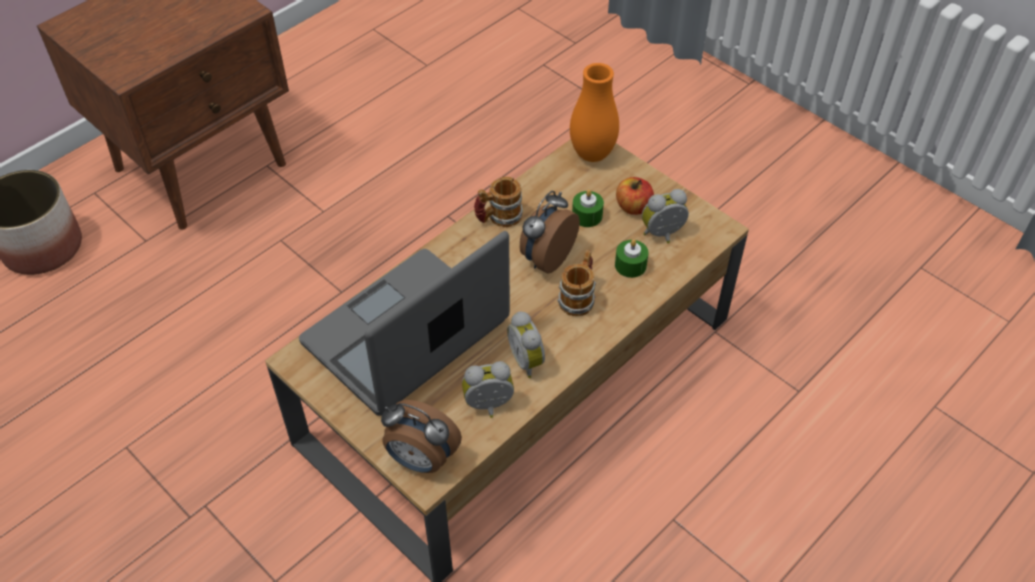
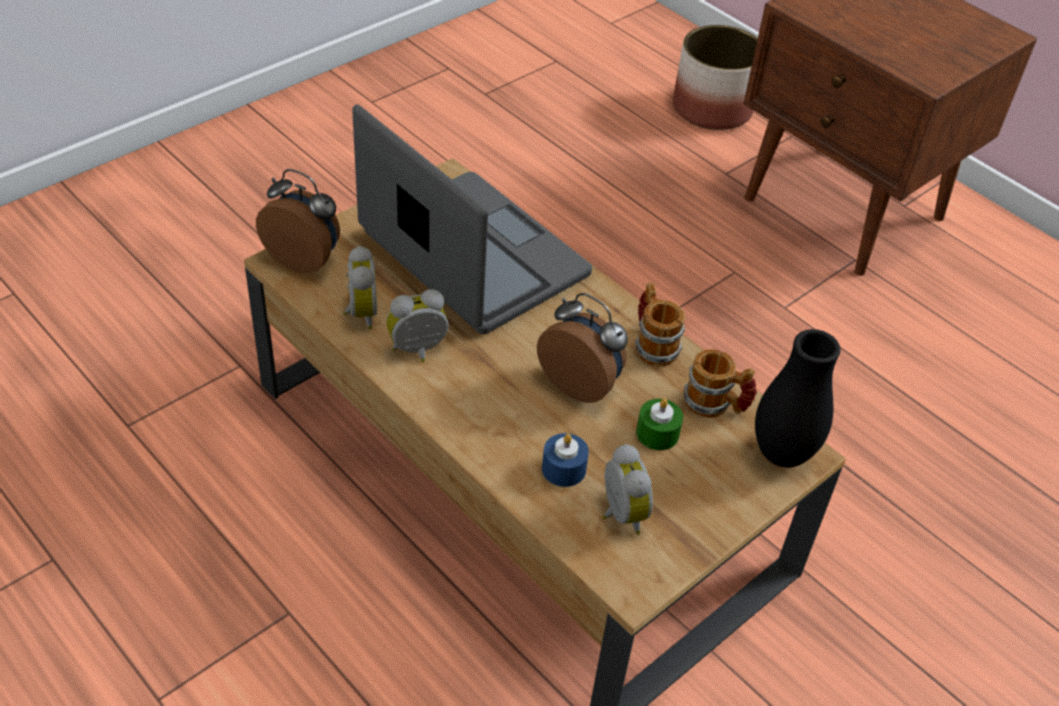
camera: 90 degrees right, 5 degrees down
alarm clock [381,400,462,473] -> alarm clock turned 90 degrees clockwise [256,169,340,273]
mug [557,250,596,316] -> mug moved to [684,349,757,418]
orange vase [570,63,619,162] -> black vase [755,329,840,468]
green candle [615,240,648,278] -> blue candle [542,433,589,487]
apple [616,177,654,215] -> none

